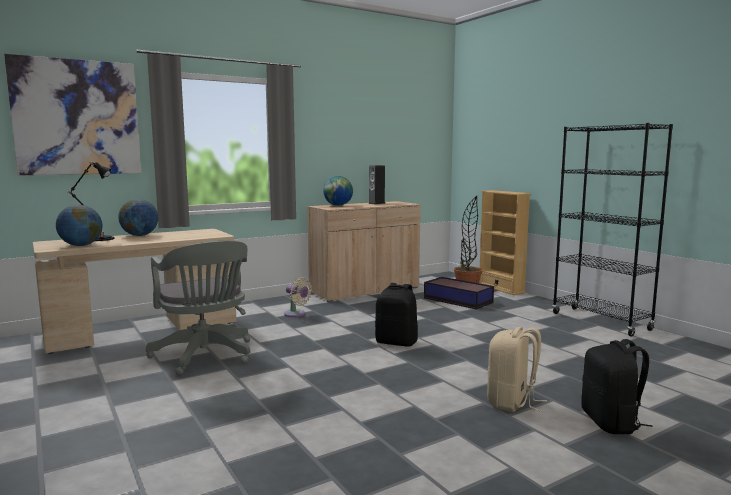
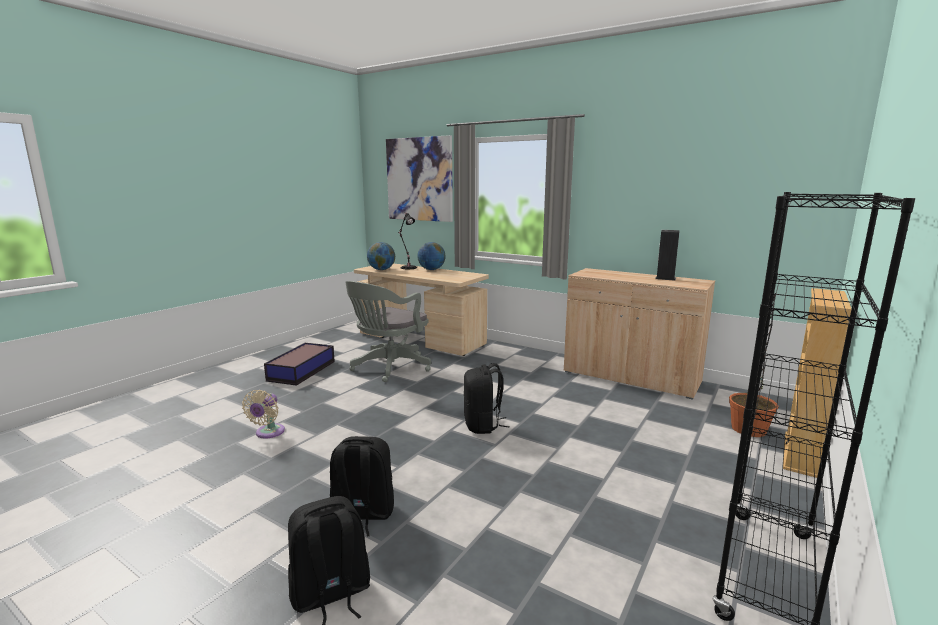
camera: 65 degrees right, 5 degrees up
beige fan [284,277,312,317] -> beige fan moved to [242,390,285,439]
globe [323,176,353,206] -> none
storage box [424,277,494,310] -> storage box moved to [264,343,335,386]
beige backpack [487,327,547,412] -> black backpack [330,436,394,536]

